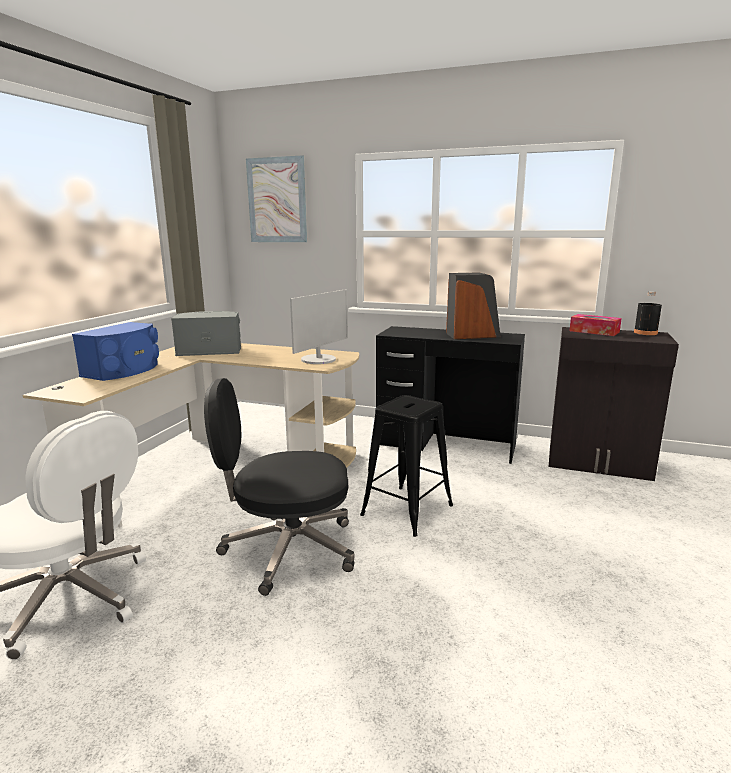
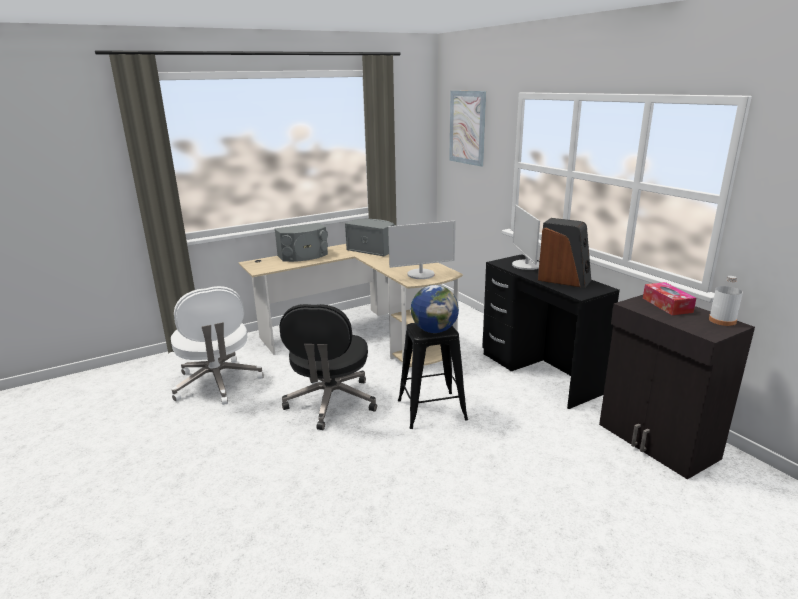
camera: 40 degrees right, 5 degrees up
blue speaker [72,322,159,381] -> grey speaker [274,223,328,262]
black office chair [204,378,354,596] -> black office chair turned 120 degrees counterclockwise [279,304,377,430]
black bottle [634,291,662,335] -> white bottle [709,276,743,326]
none -> globe [411,285,459,333]
none -> monitor [512,205,540,270]

